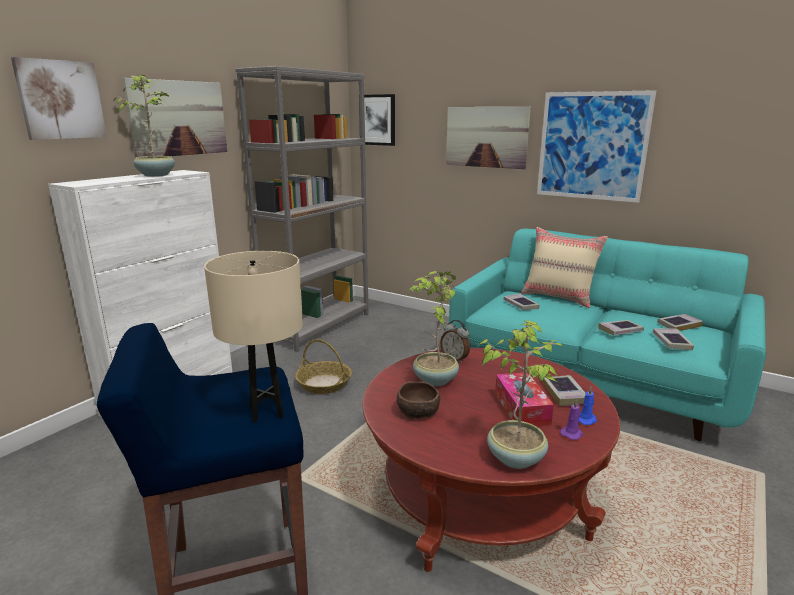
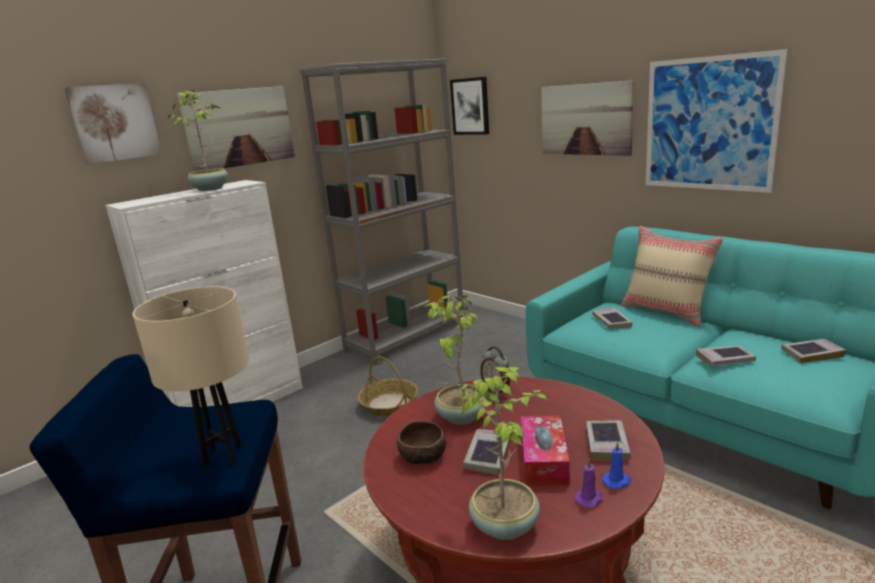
camera: 15 degrees right, 0 degrees up
book [653,328,694,351] -> book moved to [463,429,511,475]

